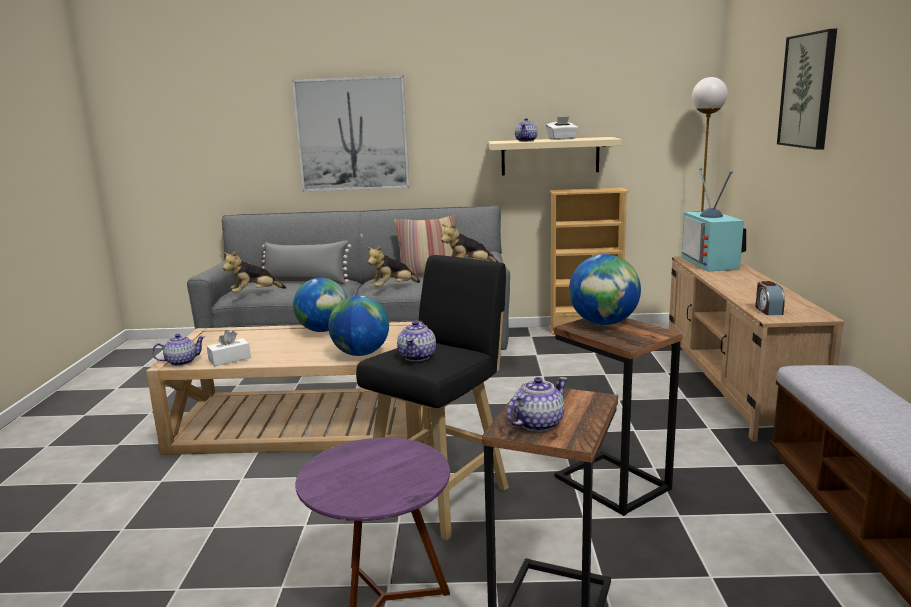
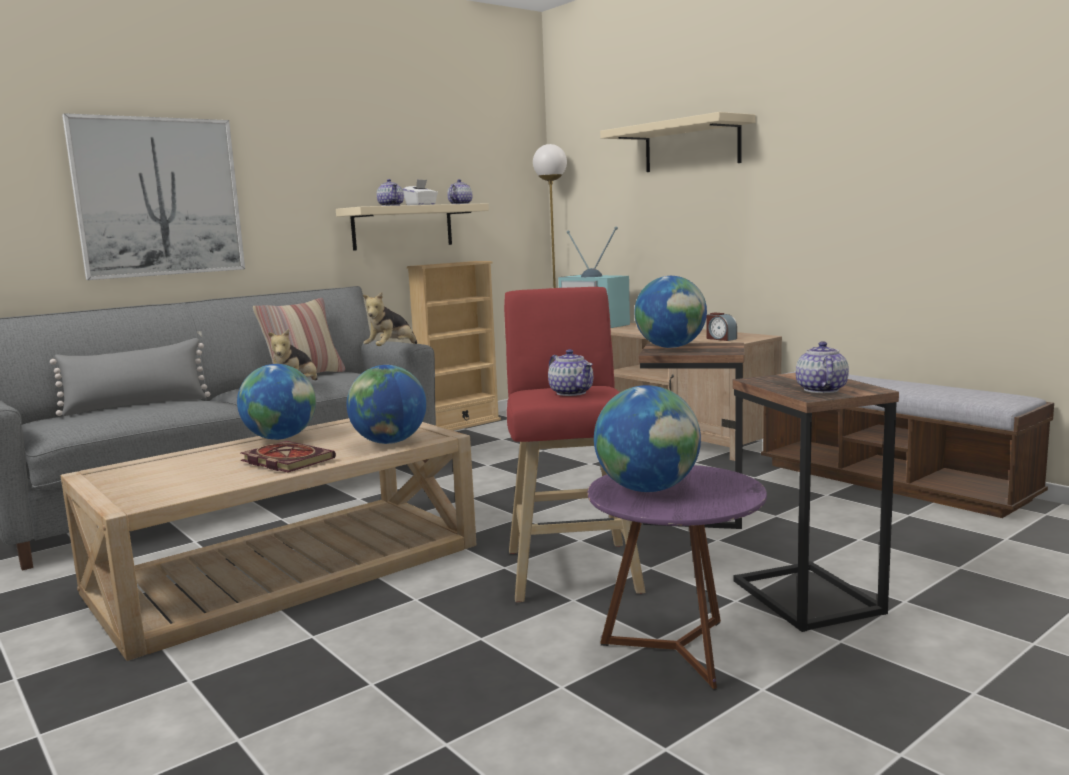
camera: 40 degrees left, 5 degrees down
teapot [152,334,205,366] -> teapot moved to [447,179,473,204]
white tissue box [207,330,251,366] -> none
plush toy [223,251,286,293] -> none
black stool [356,255,508,541] -> red stool [504,287,645,602]
picture [777,29,837,150] -> beige shelf [600,112,755,172]
none -> book [241,441,336,472]
none -> globe [594,385,701,492]

